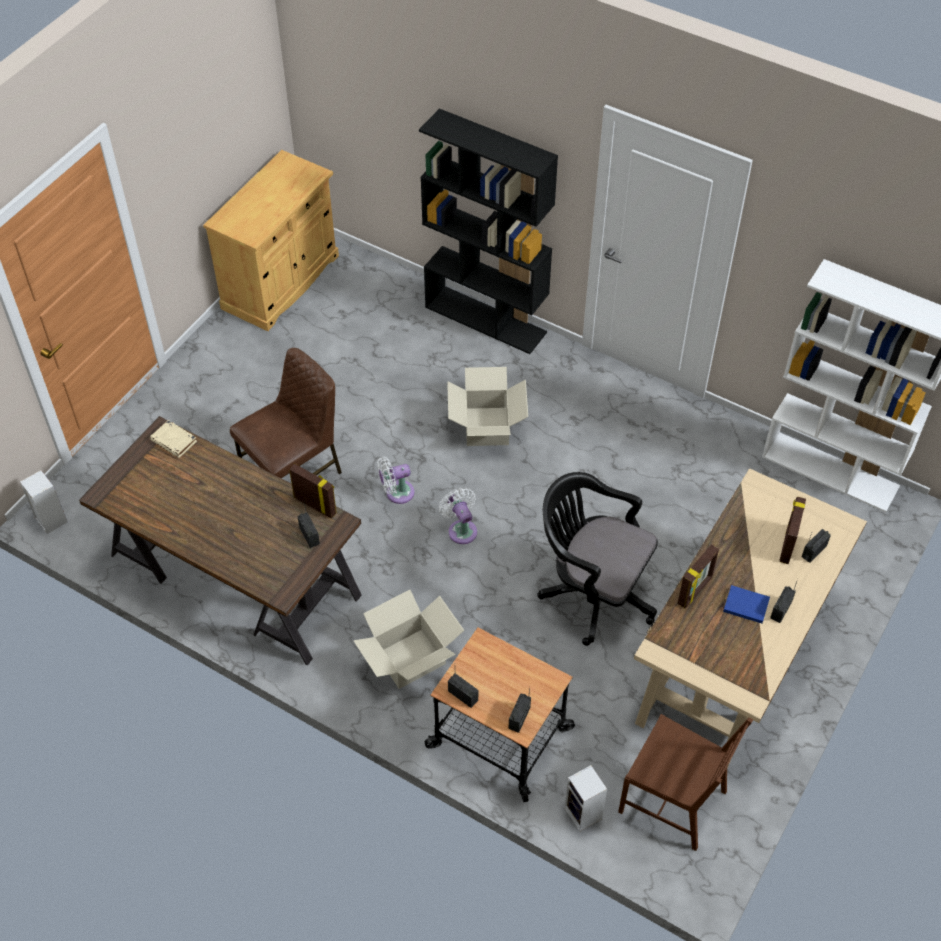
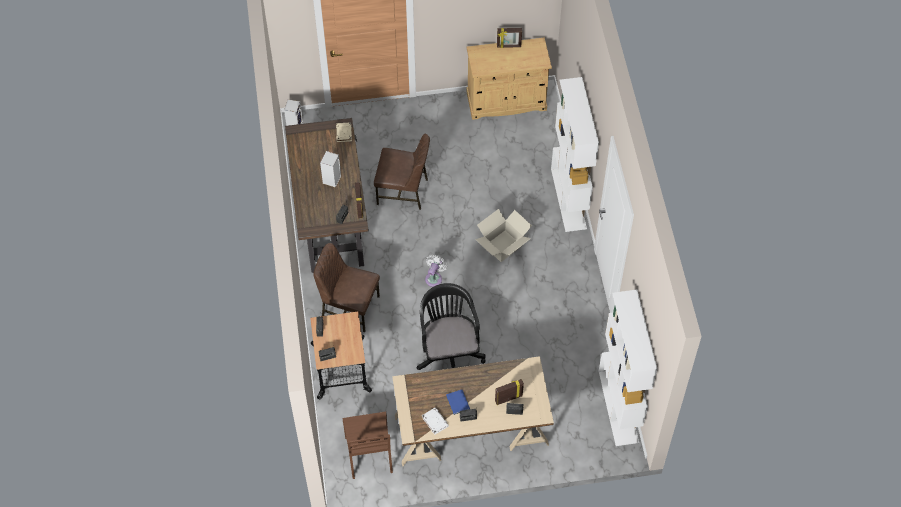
camera: 50 degrees right, 5 degrees up
cardboard box [354,590,464,689] -> brown chair [313,243,380,332]
white fan [377,457,415,504] -> none
black bookcase [419,108,558,354] -> white bookcase [551,77,599,232]
speaker [564,765,607,831] -> speaker moved to [320,151,341,187]
picture frame [677,544,719,608] -> picture frame moved to [497,28,522,48]
none -> white book [422,407,449,435]

